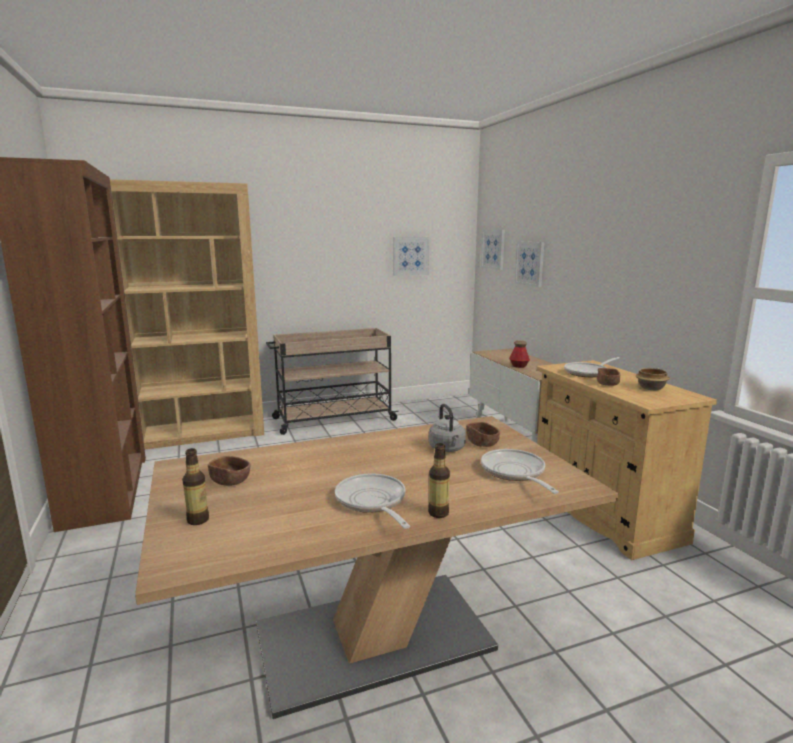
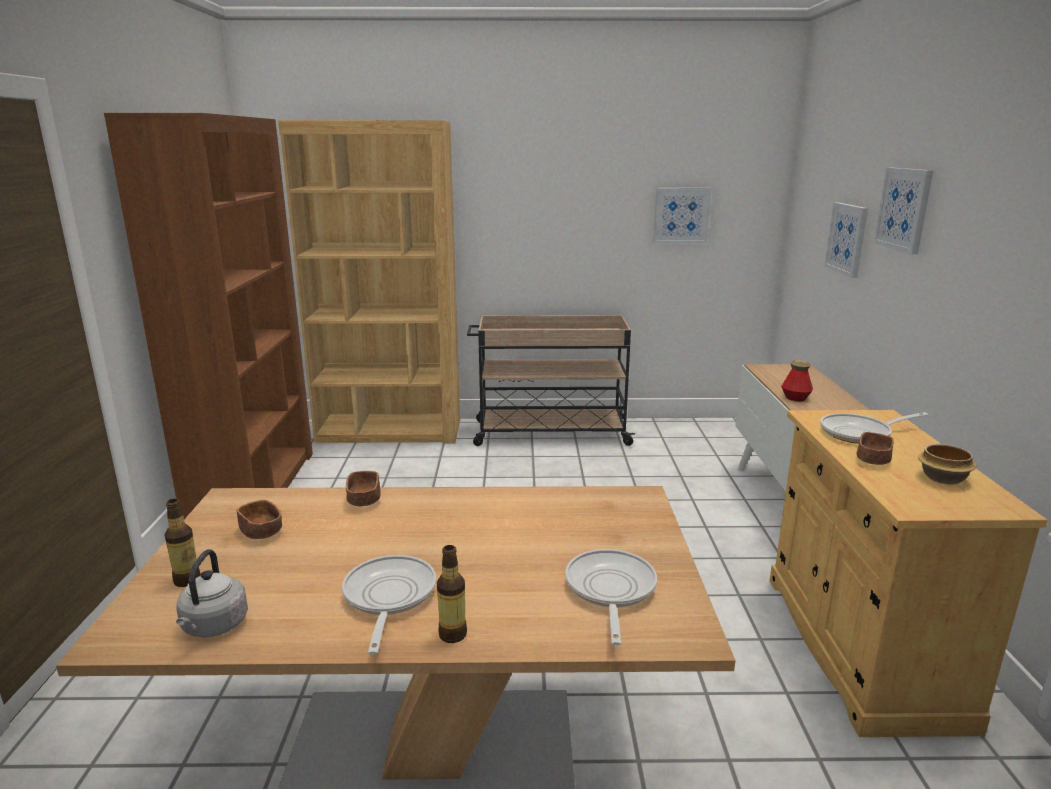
camera: 20 degrees right, 5 degrees up
grey kettle [429,404,466,452] -> grey kettle moved to [176,549,248,637]
brown bowl [466,422,500,447] -> brown bowl moved to [346,471,381,506]
picture [481,230,505,270] -> picture moved to [874,168,933,254]

